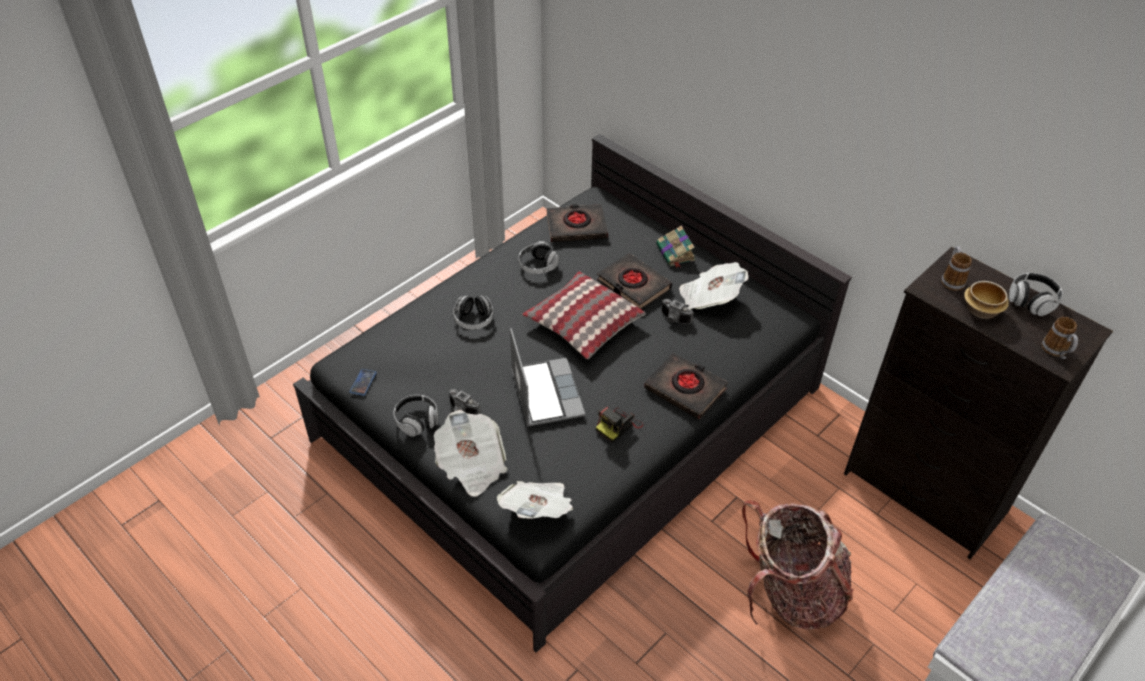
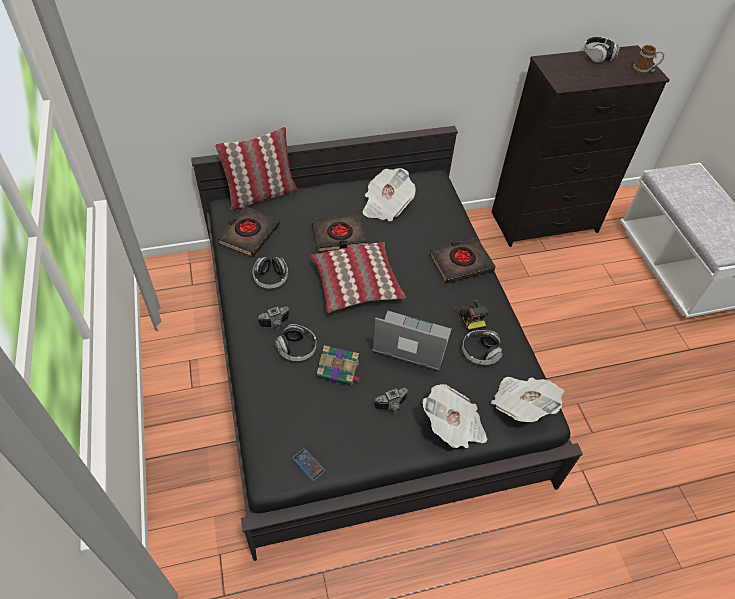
camera: 60 degrees left, 5 degrees up
headphones [393,395,438,437] -> headphones moved to [462,330,503,365]
book [656,225,696,268] -> book moved to [317,345,361,385]
camera [662,299,693,324] -> camera moved to [258,306,290,329]
backpack [742,500,854,629] -> none
mug [941,246,972,291] -> none
bowl [964,281,1009,319] -> none
none -> pillow [215,127,298,211]

